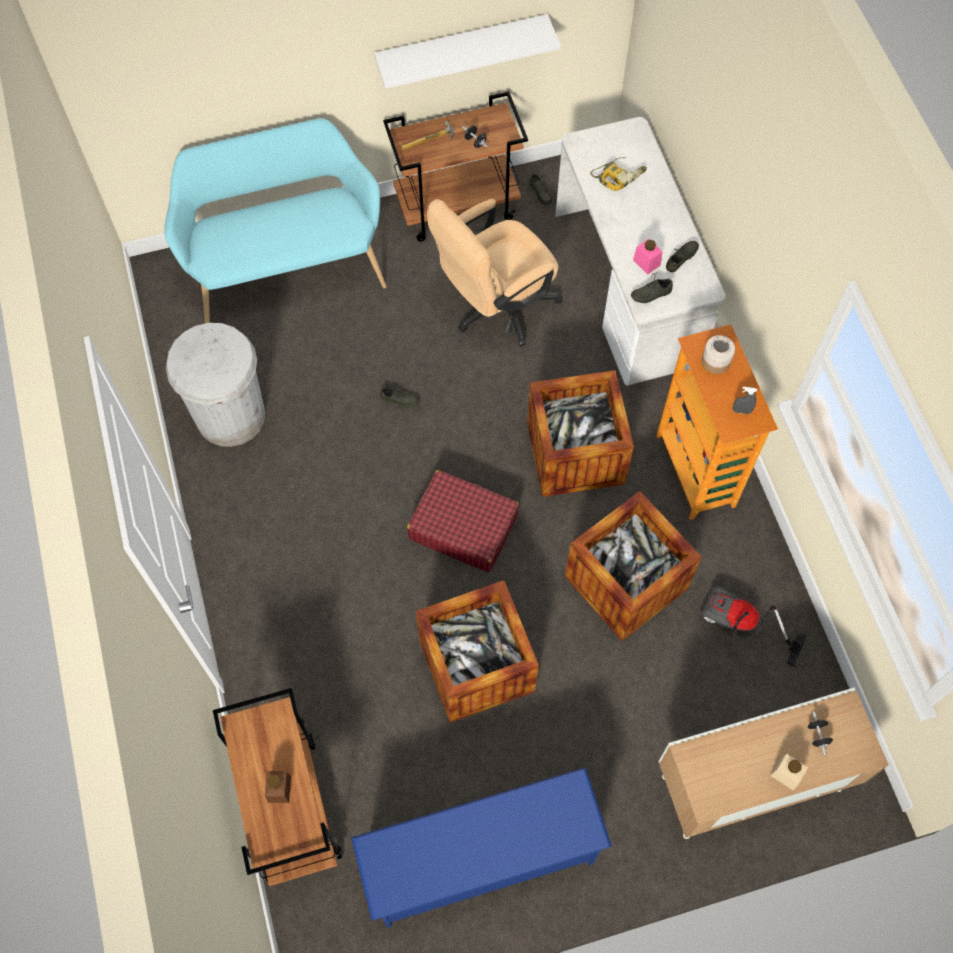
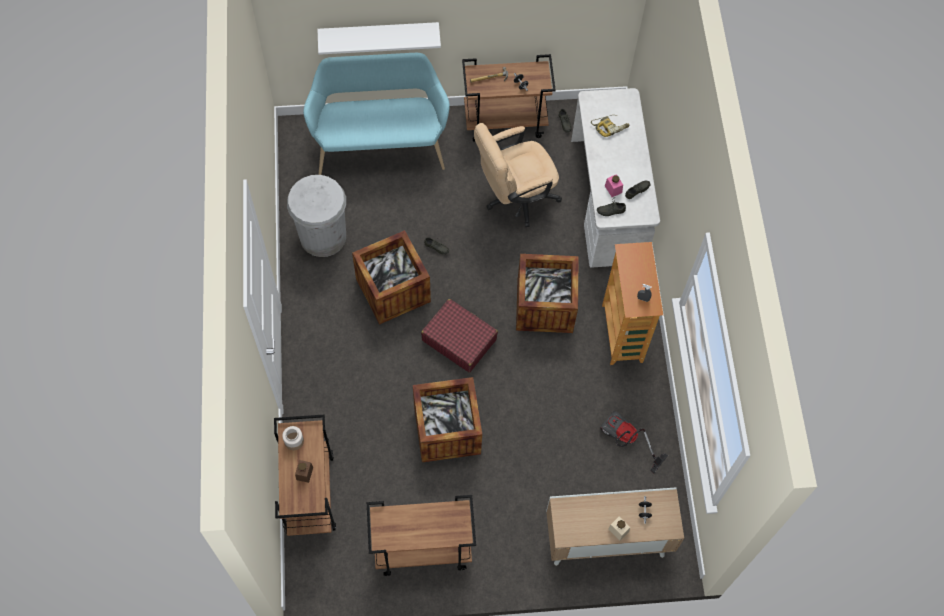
camera: 10 degrees right, 0 degrees up
blue shoe rack [351,767,612,928] -> brown cart [367,495,476,576]
white shelf [374,14,561,89] -> white shelf moved to [317,22,441,55]
crate [565,491,702,641] -> crate moved to [352,230,431,325]
jar [702,335,735,374] -> jar moved to [282,426,304,450]

